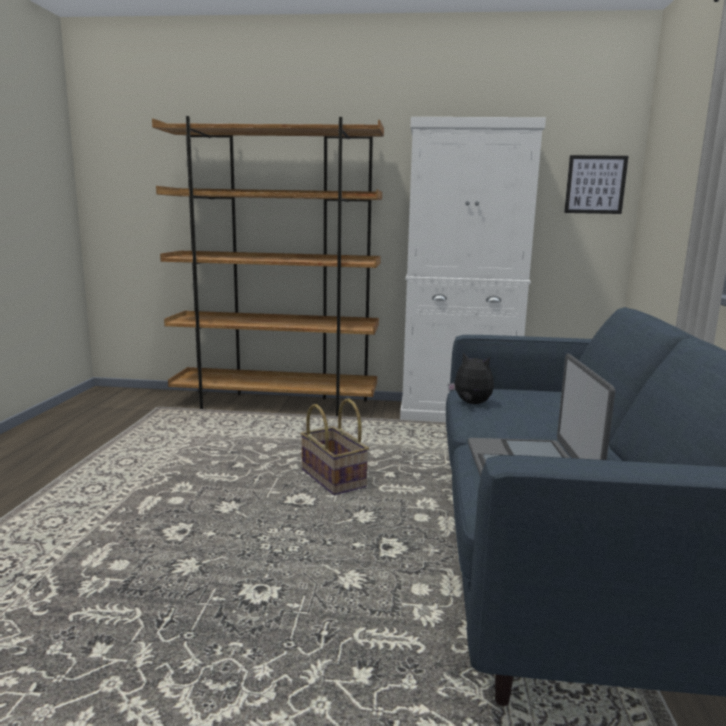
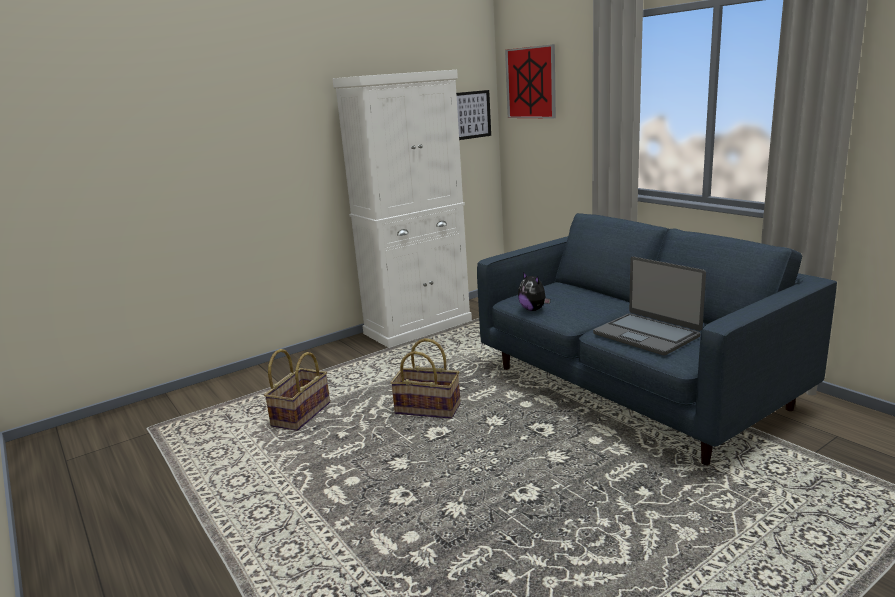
camera: 40 degrees left, 5 degrees up
brown bookcase [152,116,384,416] -> none
plush toy [448,352,494,404] -> plush toy turned 120 degrees counterclockwise [518,272,550,311]
none -> basket [264,349,330,431]
none -> picture [505,44,556,119]

